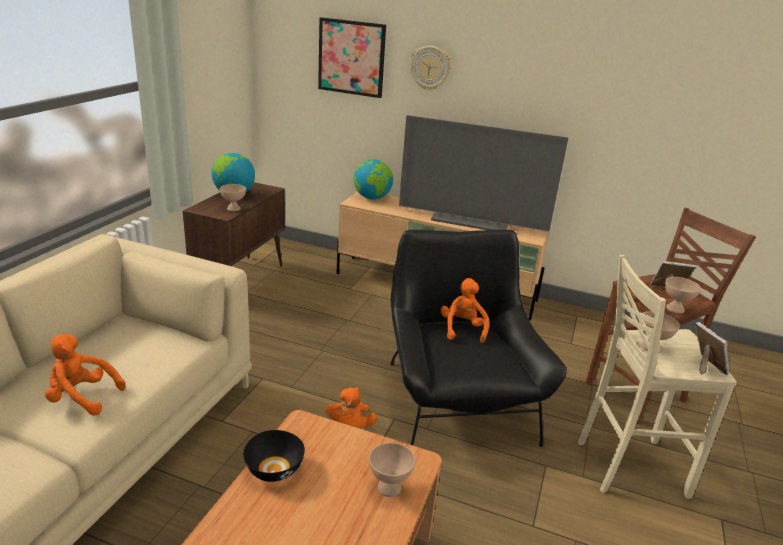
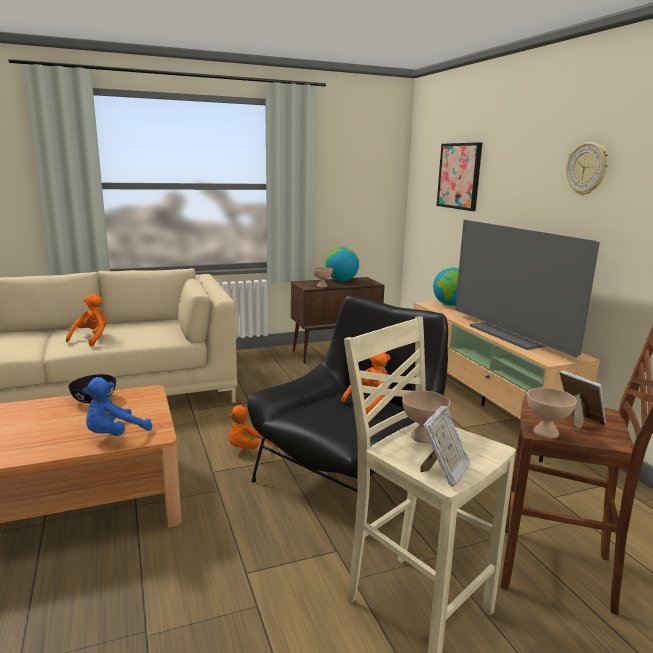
camera: 50 degrees right, 10 degrees down
orange plush toy [45,334,126,416] -> orange plush toy turned 45 degrees clockwise [66,294,107,347]
beige bowl [369,443,415,497] -> blue plush toy [82,377,152,436]
wall clock [410,46,451,90] -> wall clock moved to [566,142,609,195]

